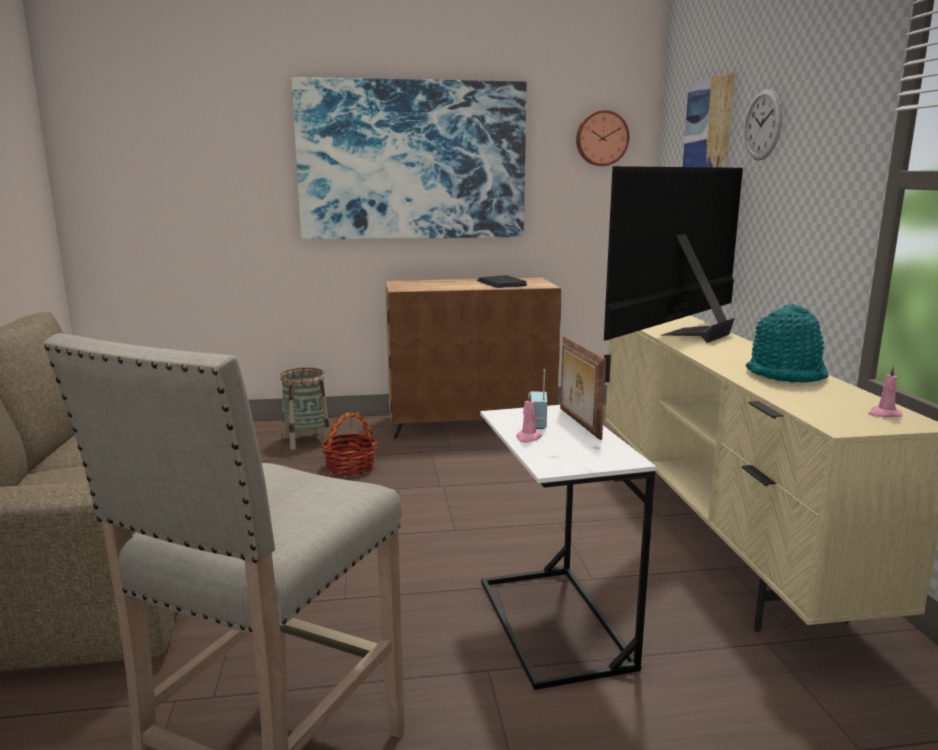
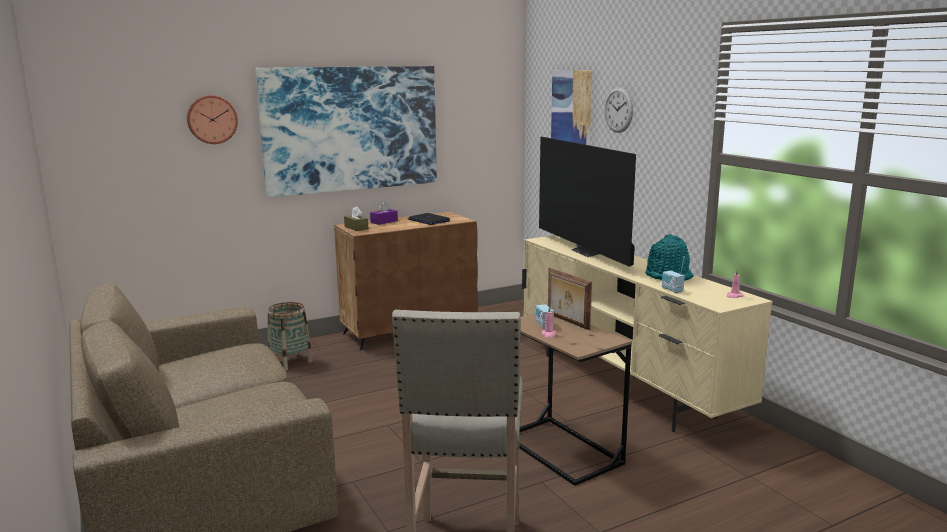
camera: 20 degrees left, 0 degrees up
basket [321,412,377,476] -> none
white side table [480,405,656,690] -> brown side table [519,313,632,486]
wall clock [576,110,629,166] -> wall clock moved to [187,95,238,144]
television [604,166,743,343] -> television turned 45 degrees counterclockwise [539,137,636,266]
none -> brown tissue box [344,206,368,231]
none -> purple tissue box [370,201,398,225]
none -> radio [662,256,685,293]

